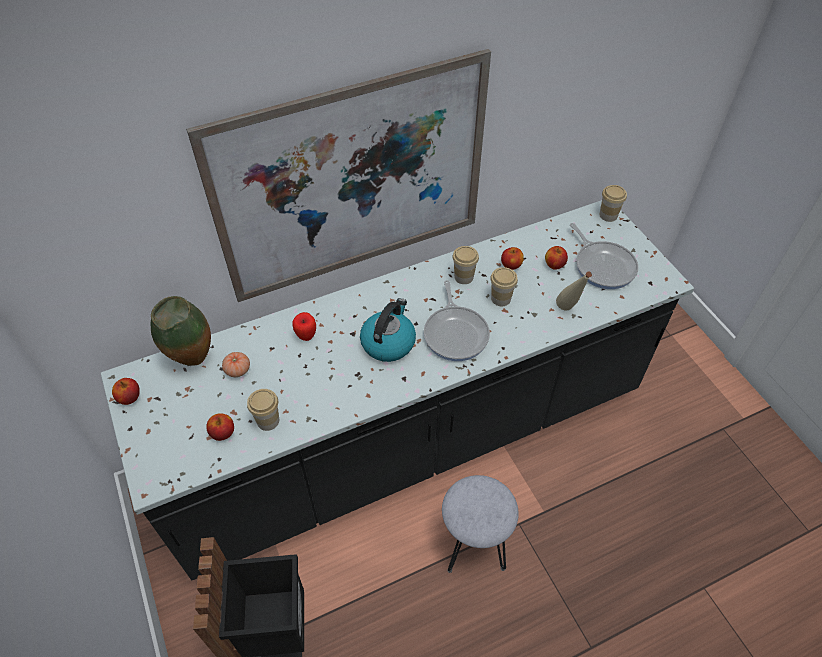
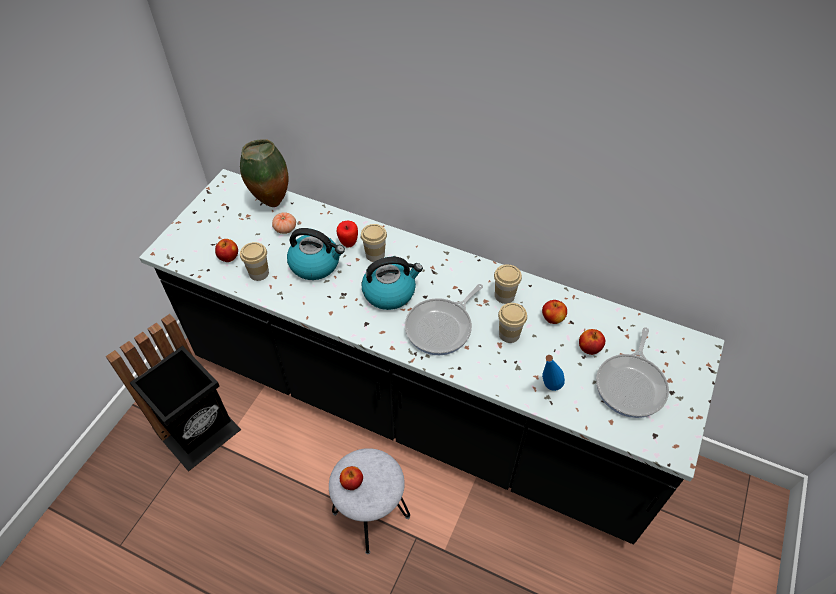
camera: 50 degrees right, 0 degrees up
apple [112,378,140,405] -> apple moved to [340,466,363,490]
picture [186,49,491,302] -> none
beige bottle [556,271,592,310] -> blue bottle [542,355,565,391]
cup [599,185,627,222] -> cup moved to [361,224,387,262]
none -> kettle [287,228,345,280]

